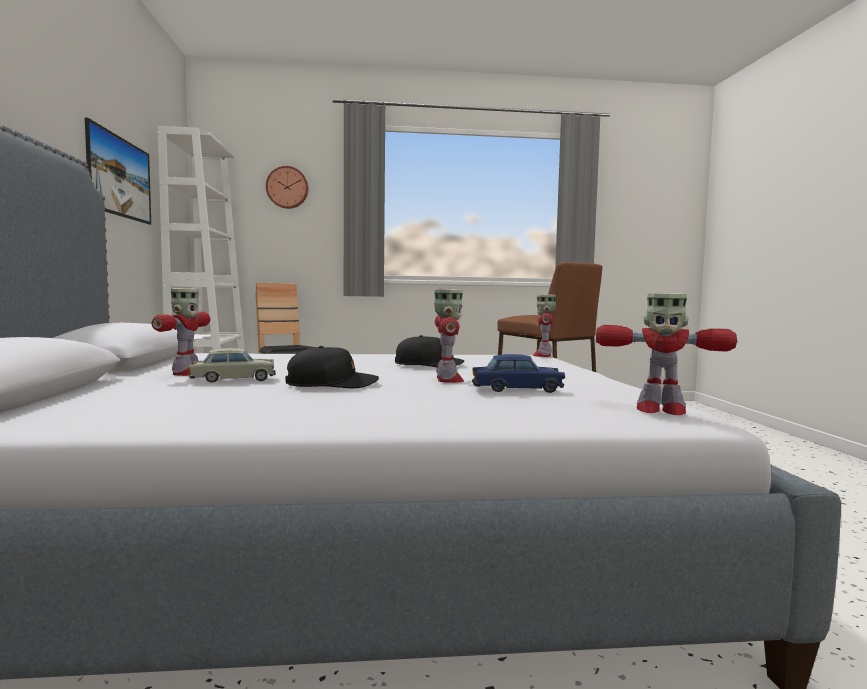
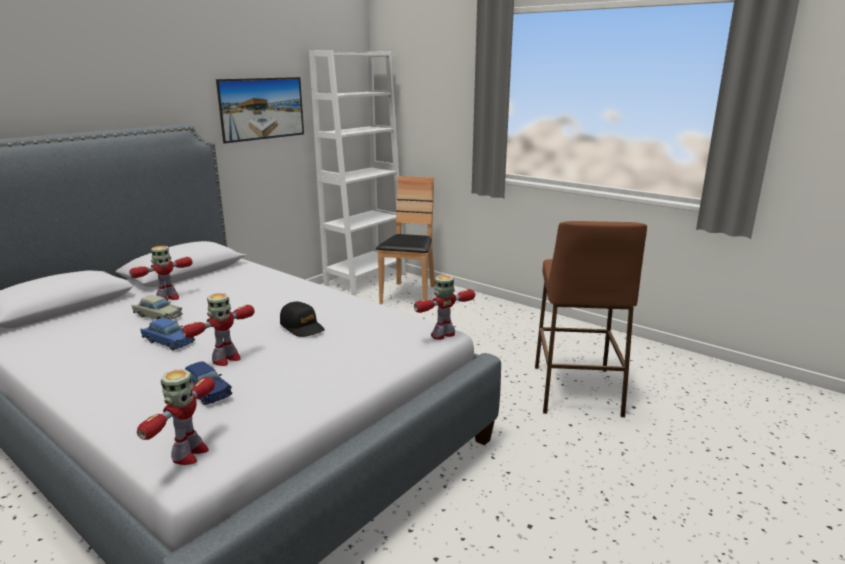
camera: 45 degrees right, 15 degrees up
wall clock [266,166,308,209] -> none
black cap [286,346,379,388] -> blue toy car [140,318,195,350]
toy robot [596,293,737,415] -> toy robot turned 135 degrees counterclockwise [137,369,215,465]

